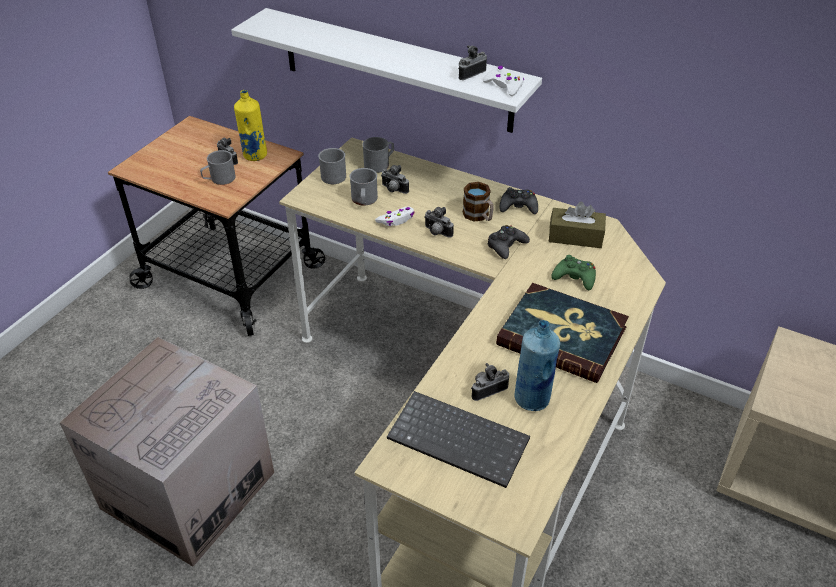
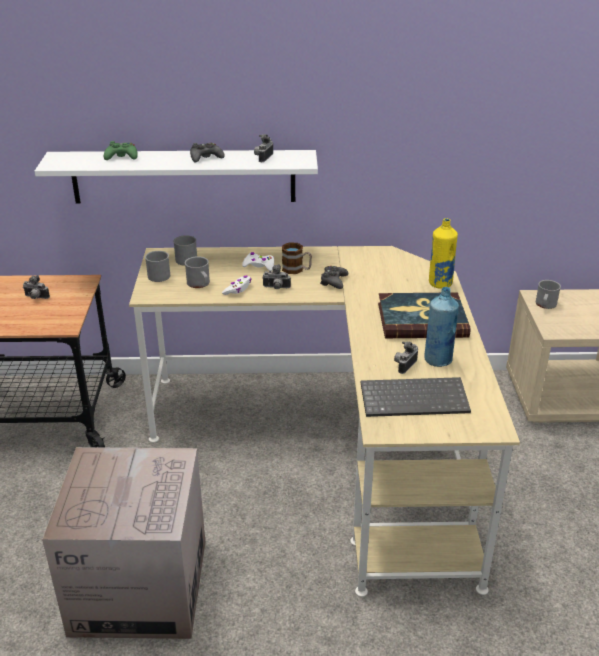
camera: 30 degrees left, 10 degrees down
grey mug [200,150,236,185] -> grey mug moved to [536,280,561,309]
yellow bottle [234,90,267,161] -> yellow bottle moved to [429,218,458,289]
camera [382,165,409,194] -> none
white game controller [483,66,524,96] -> white game controller moved to [242,252,274,271]
black game controller [499,187,538,214] -> black game controller moved to [190,143,225,163]
brown tissue box [549,202,606,248] -> none
green game controller [551,255,596,290] -> green game controller moved to [104,141,138,160]

